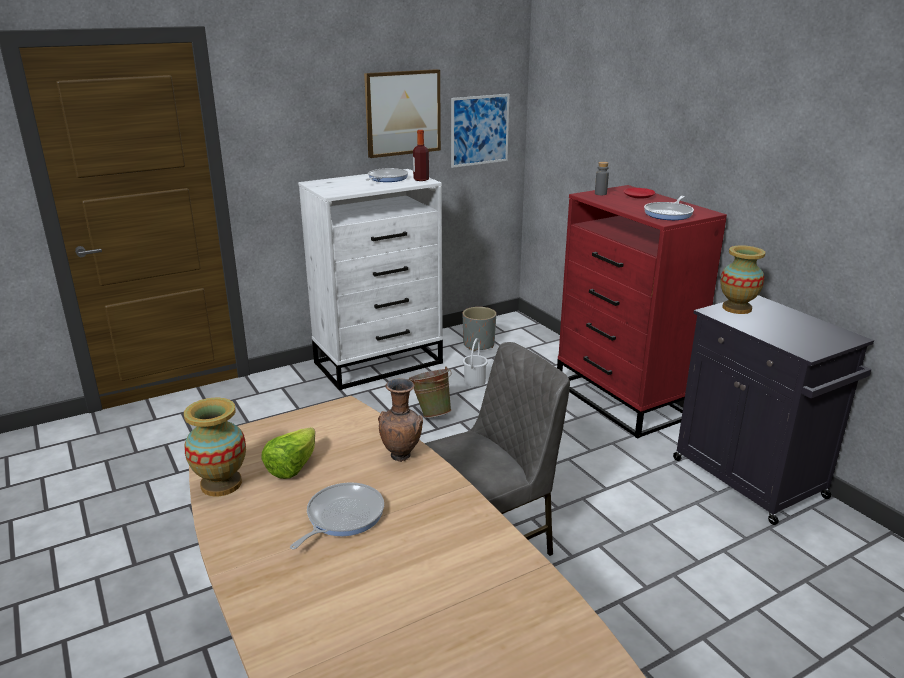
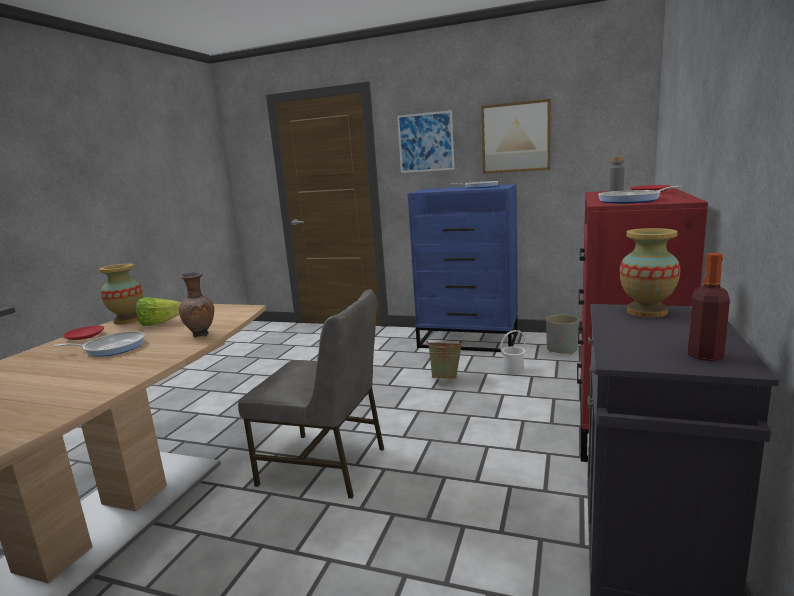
camera: 50 degrees right, 10 degrees down
white dresser [298,169,443,390] -> blue dresser [407,184,518,352]
bottle [413,130,429,181] -> bottle moved to [688,253,730,361]
picture [451,94,510,168] -> picture moved to [397,110,454,173]
none -> red plate [63,325,104,340]

